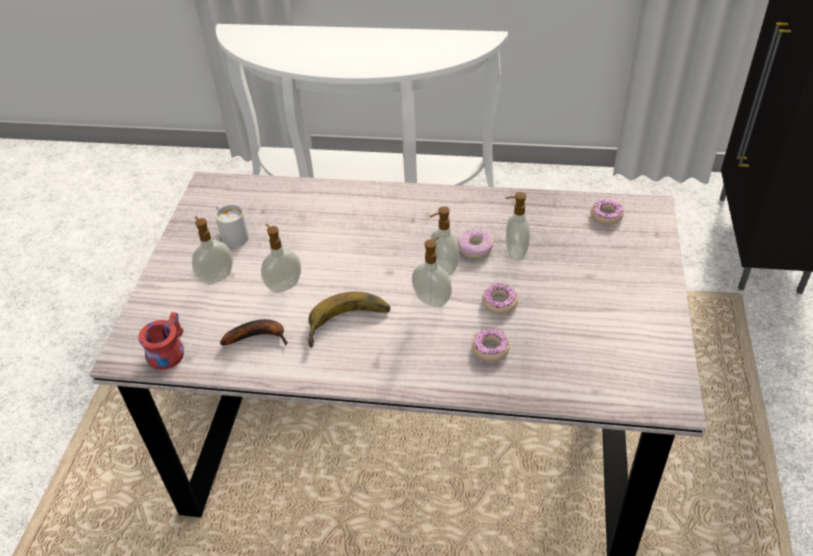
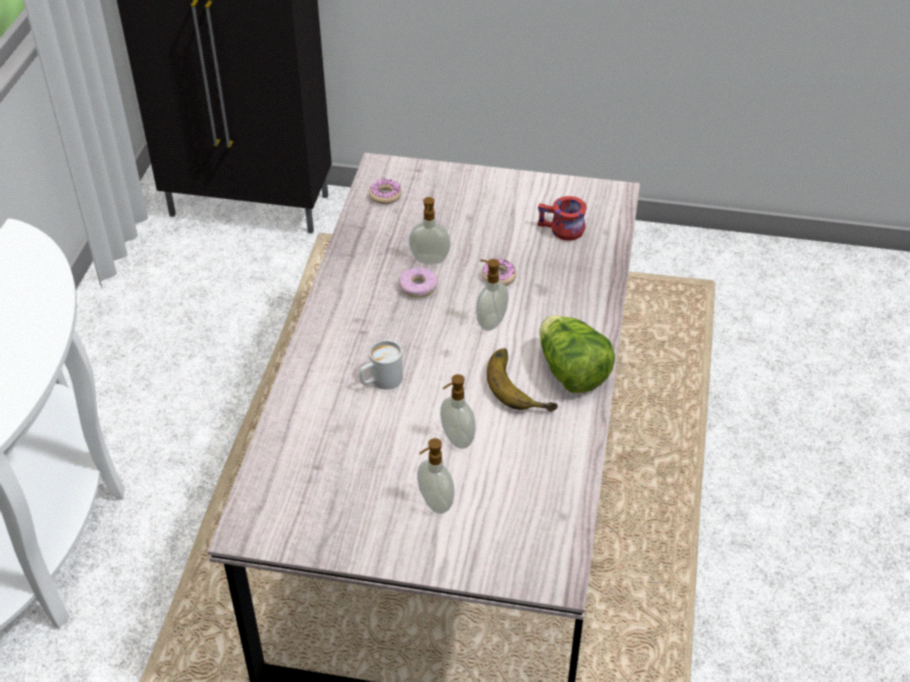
camera: 90 degrees left, 0 degrees up
red mug [138,312,184,370] -> red mug moved to [538,196,587,241]
white mug [215,204,249,247] -> white mug moved to [359,340,403,390]
banana [220,319,288,346] -> none
soap dispenser [430,206,459,275] -> none
donut [472,329,510,361] -> none
none -> lettuce [539,315,615,393]

